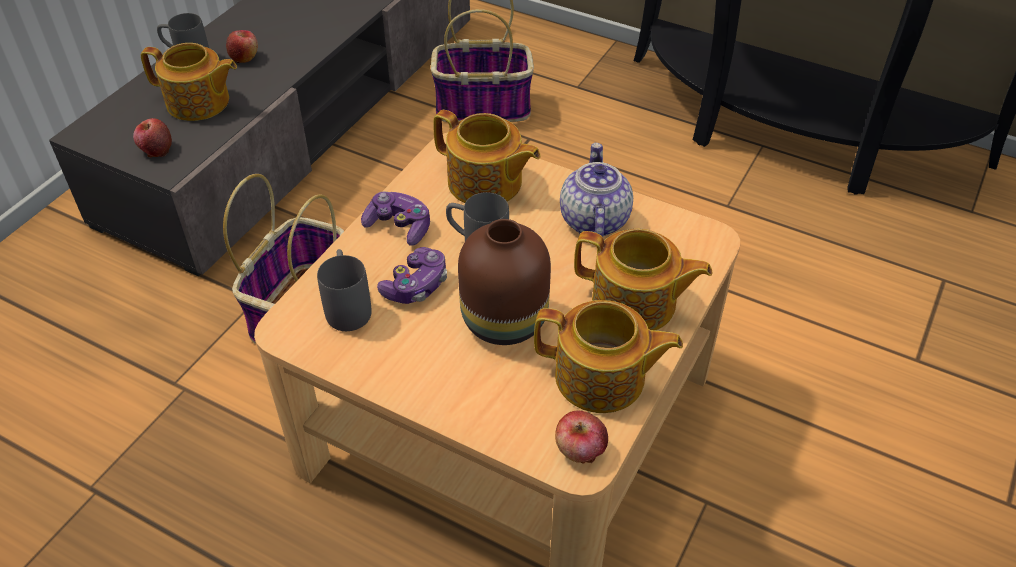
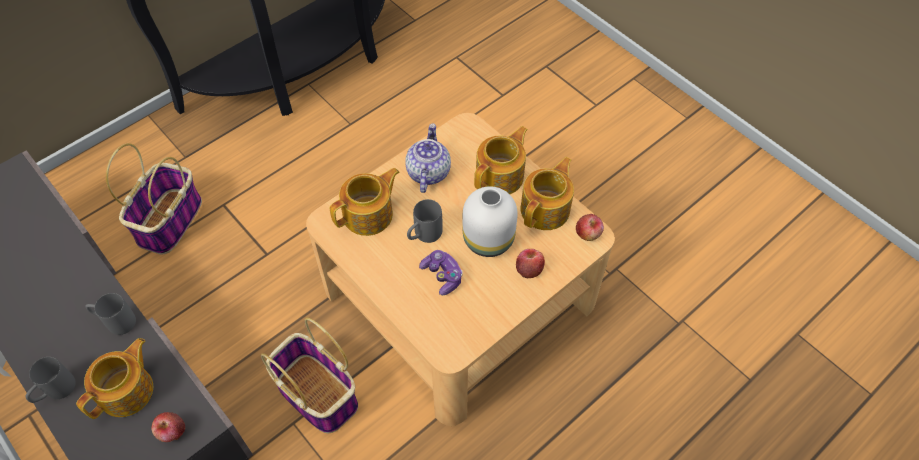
camera: 70 degrees left, 10 degrees up
apple [226,30,258,63] -> apple moved to [516,249,545,278]
grey mug [317,249,371,331] -> grey mug moved to [86,293,136,335]
game controller [361,191,430,246] -> none
brown vase [458,219,551,345] -> white vase [462,186,518,257]
teapot [560,143,633,237] -> teapot turned 75 degrees clockwise [405,123,451,193]

